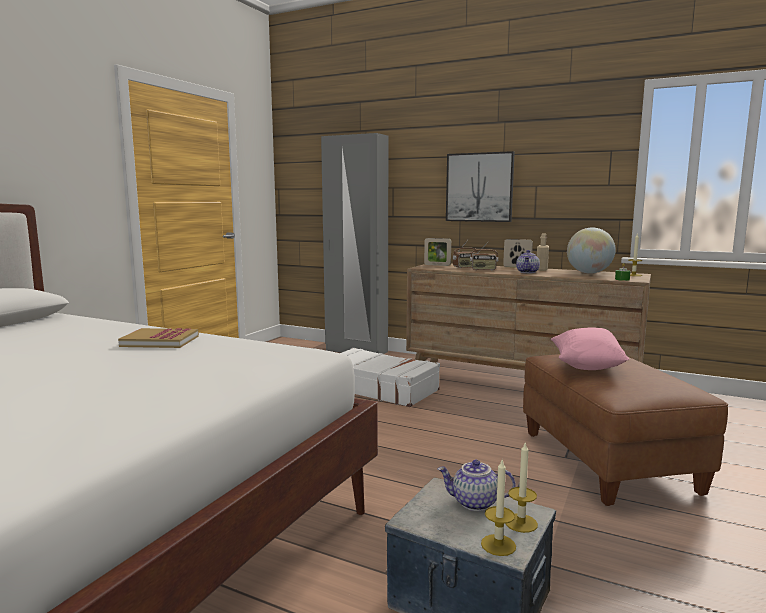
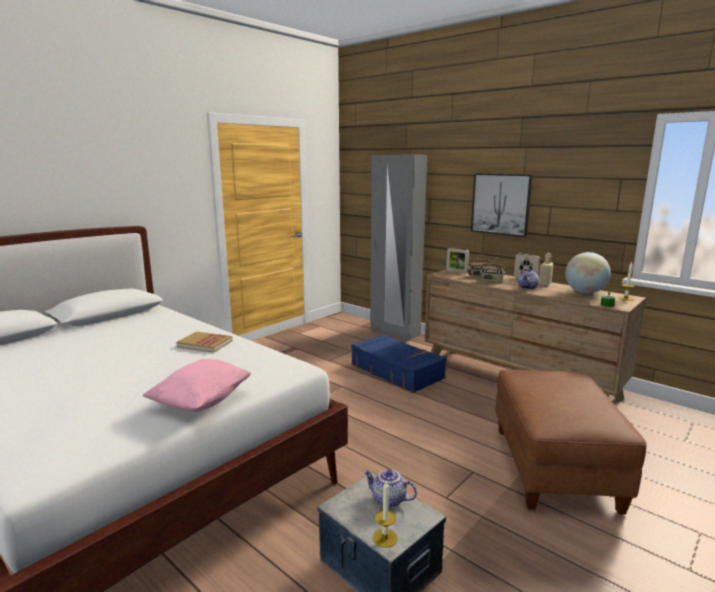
camera: 15 degrees right, 5 degrees up
white suitcase [341,348,440,407] -> blue suitcase [351,334,446,393]
candle [506,441,538,533] -> none
pink pillow [551,327,629,370] -> pink pillow moved to [143,359,251,411]

